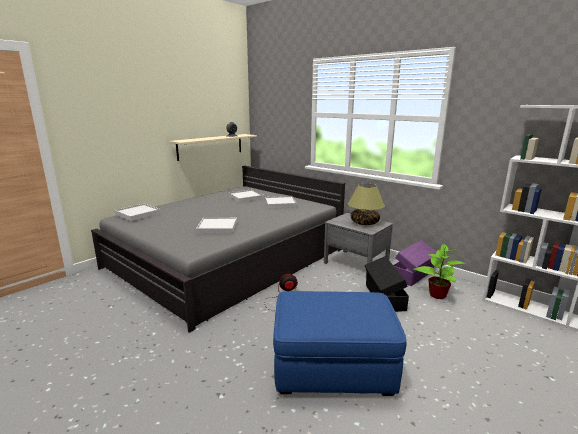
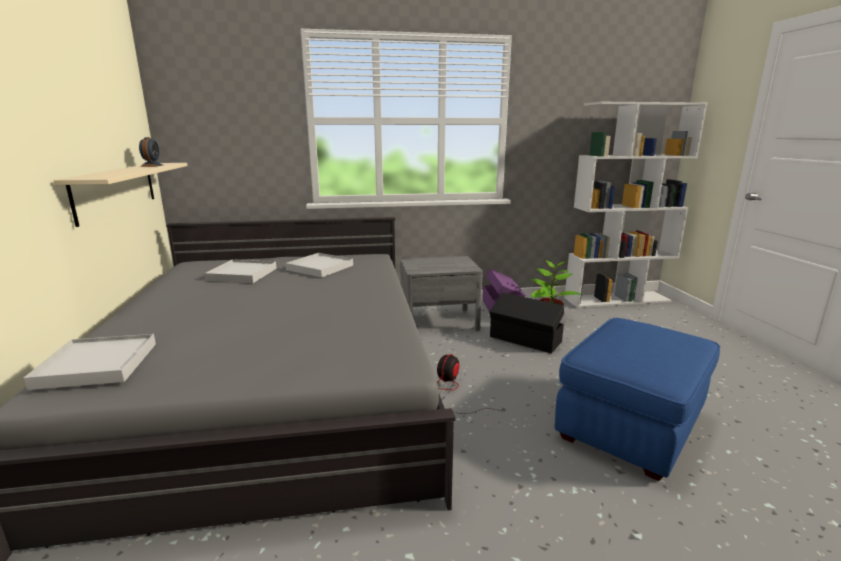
camera: 50 degrees left, 0 degrees up
white tray [196,217,237,234] -> none
table lamp [348,183,385,225] -> none

